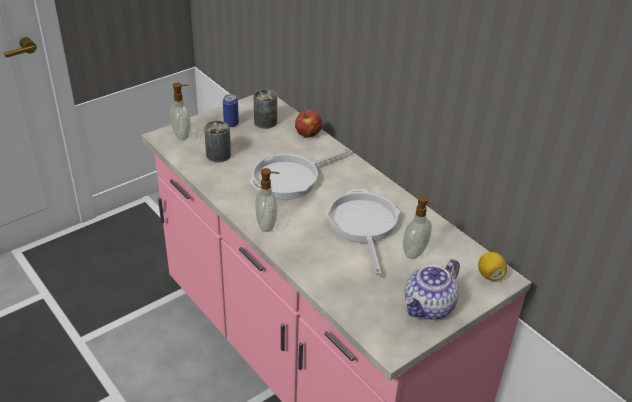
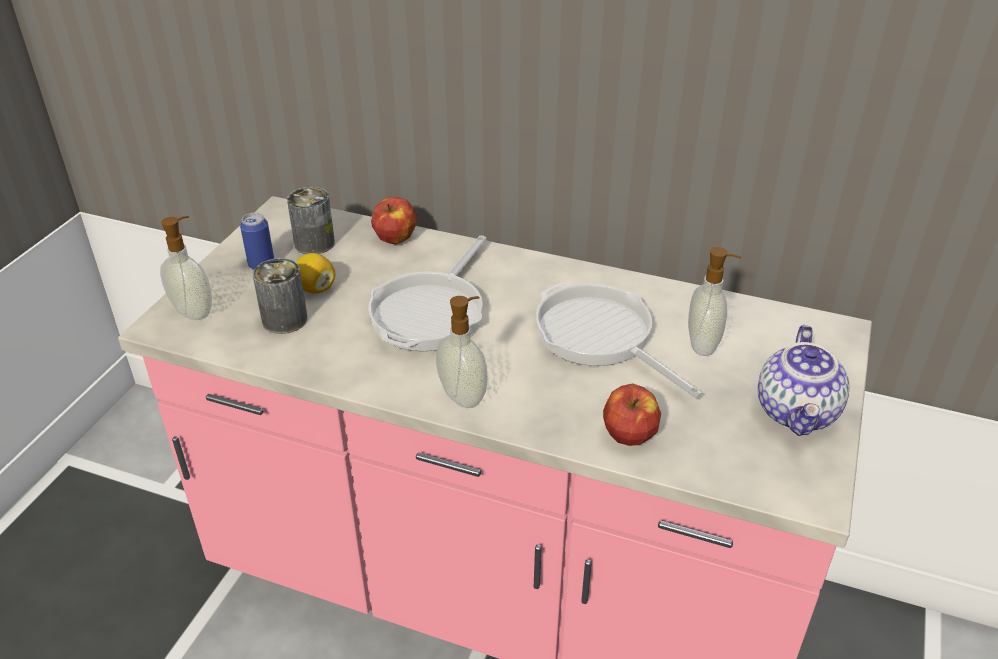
camera: 30 degrees left, 0 degrees up
lemon [478,252,507,281] -> lemon moved to [296,253,335,294]
none -> apple [603,383,661,446]

